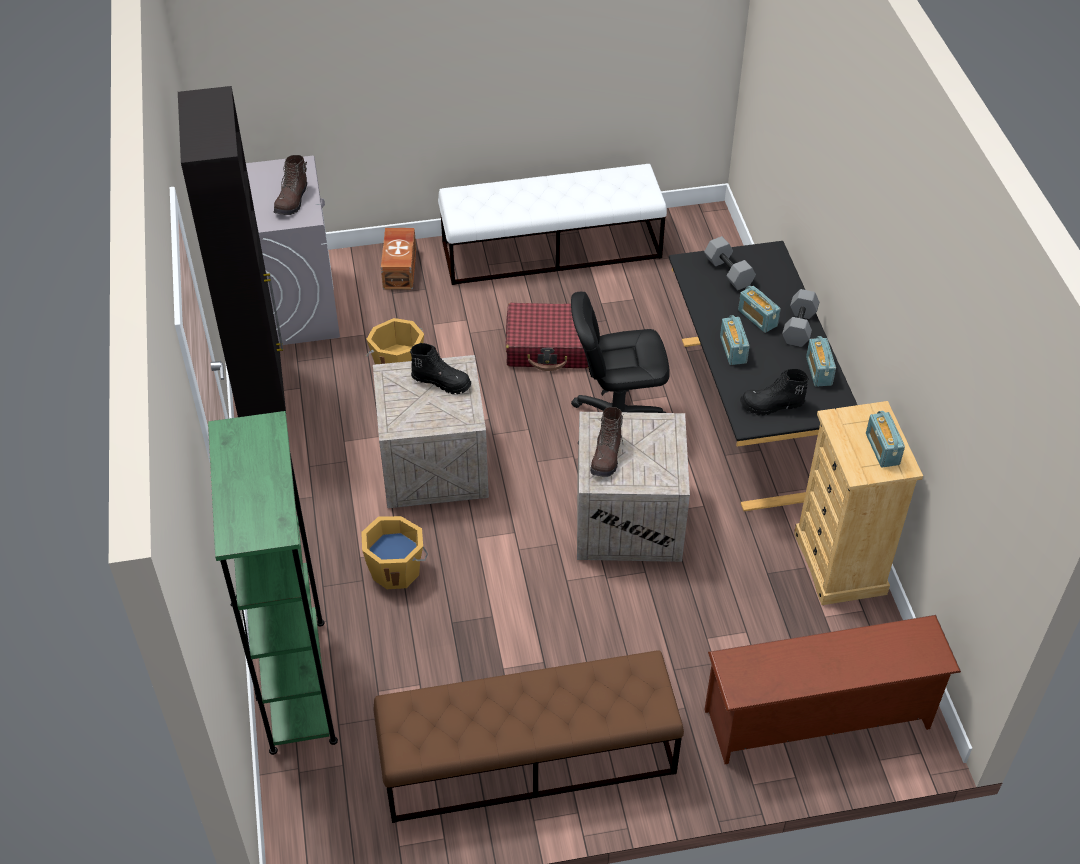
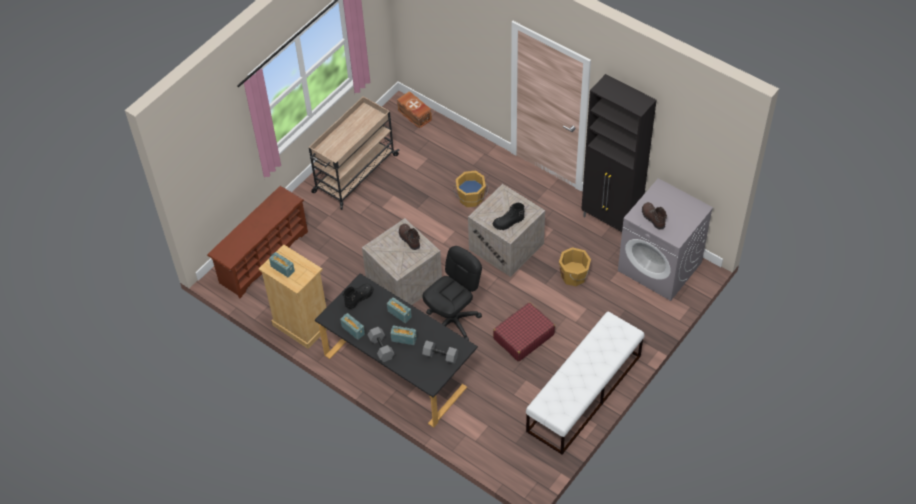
camera: 140 degrees right, 5 degrees up
green bookcase [208,411,338,755] -> none
brown bench [373,651,684,823] -> beige cart [309,96,400,210]
brown storage box [381,228,416,289] -> brown storage box moved to [397,91,432,129]

